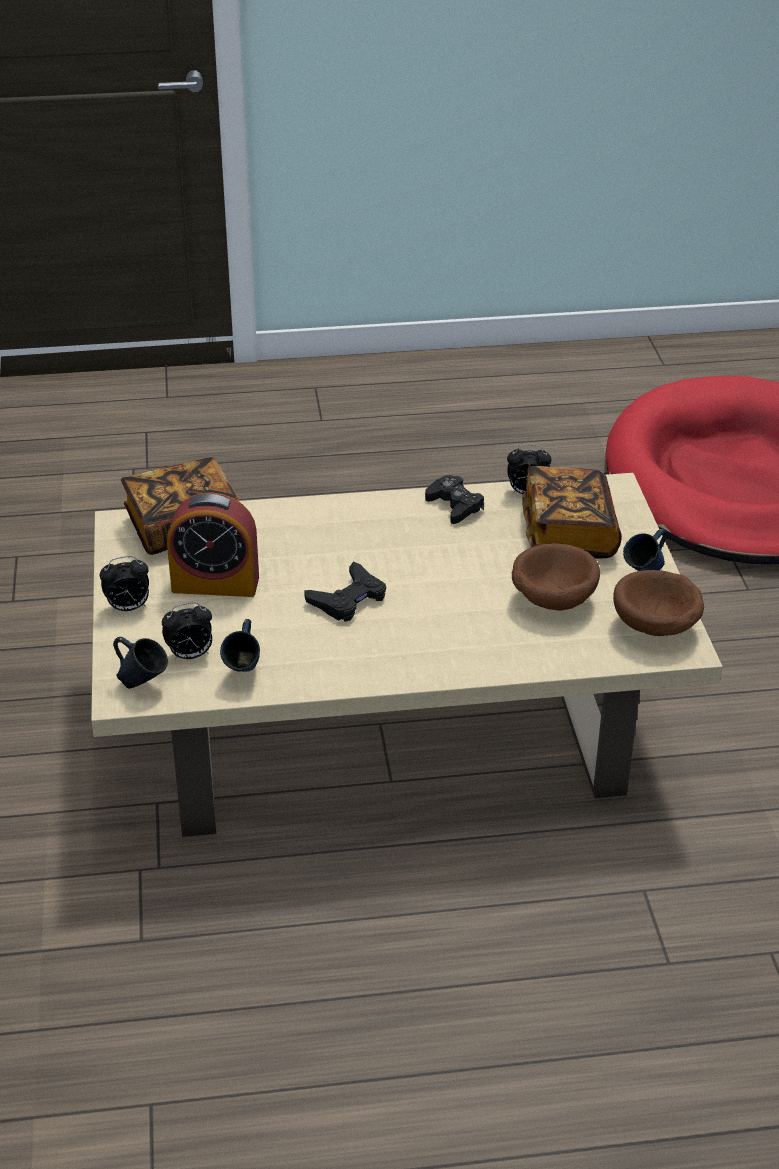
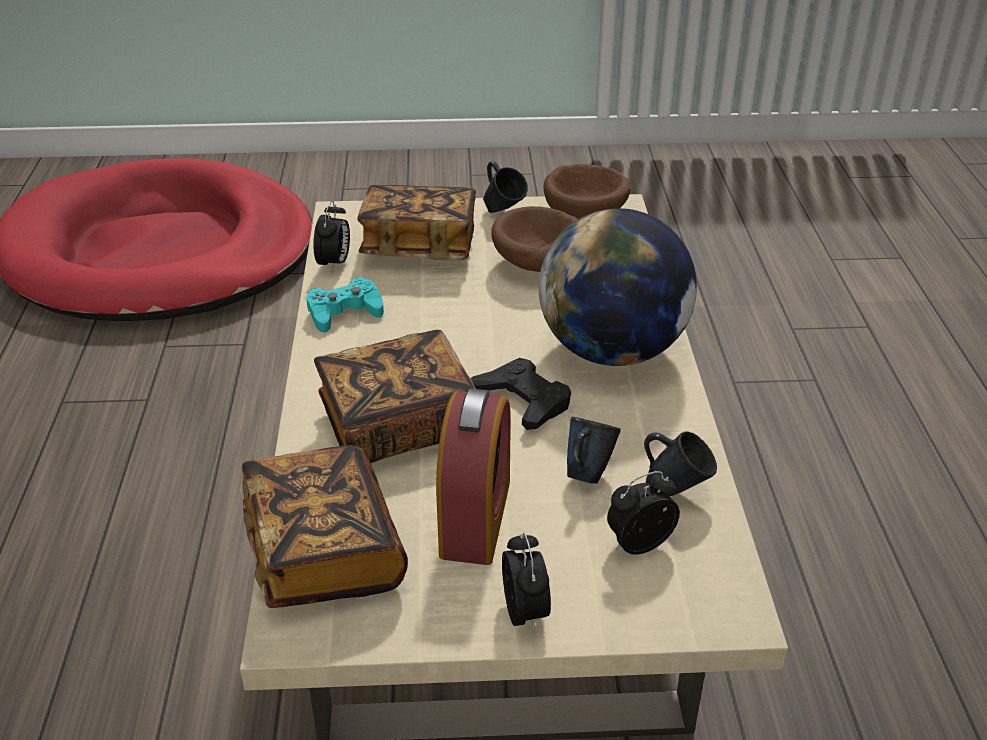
camera: 85 degrees left, 0 degrees up
blue mug [113,637,168,689] -> blue mug moved to [567,417,621,484]
alarm clock [162,602,212,660] -> alarm clock turned 105 degrees counterclockwise [607,471,680,555]
black game controller [425,475,484,524] -> turquoise game controller [306,277,384,333]
none -> book [314,330,476,463]
none -> globe [539,208,697,366]

